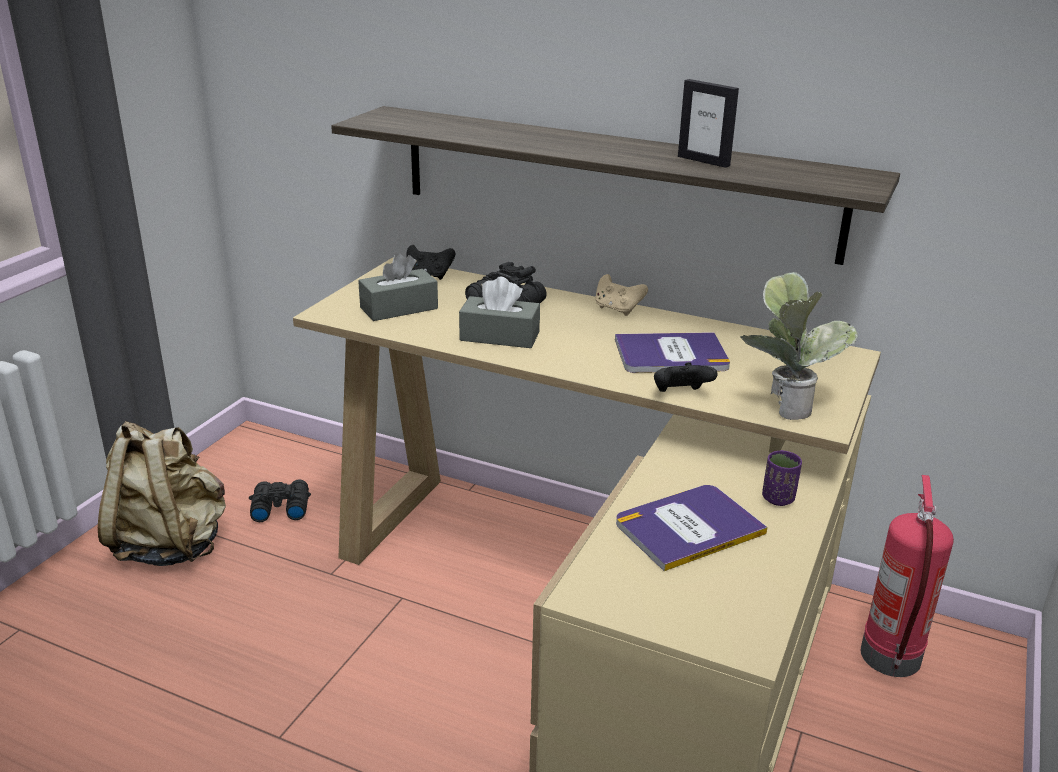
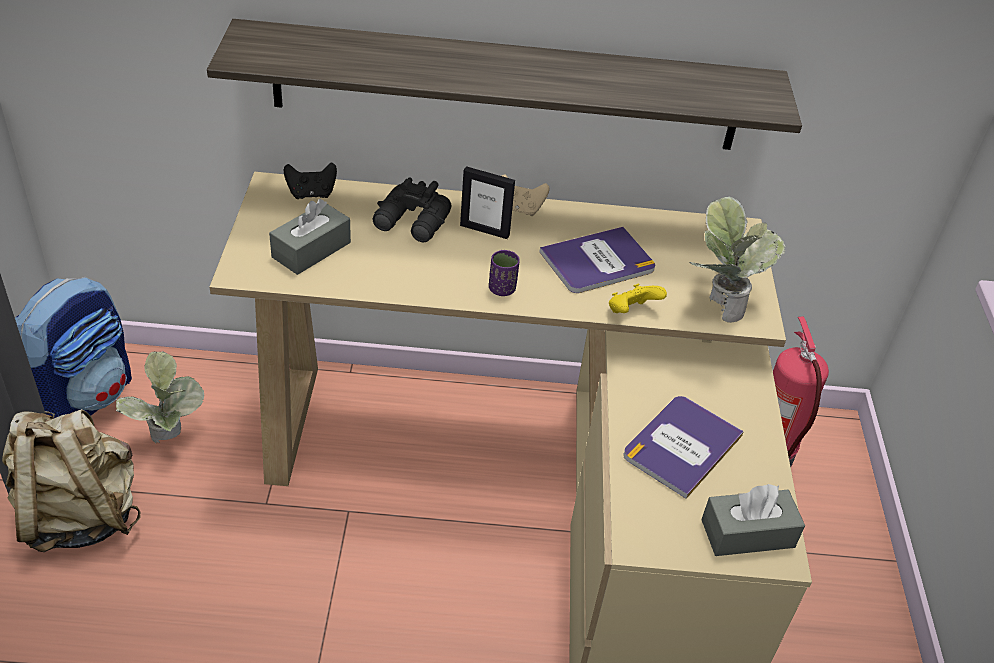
camera: 25 degrees left, 15 degrees up
black binoculars [249,480,311,522] -> potted plant [116,351,204,443]
grey tissue box [459,277,540,348] -> grey tissue box moved to [701,484,805,556]
black game controller [654,362,718,392] -> yellow game controller [609,284,667,313]
picture frame [678,79,739,168] -> picture frame moved to [460,166,515,239]
purple cup [762,450,802,506] -> purple cup moved to [489,250,520,296]
none -> backpack [15,277,132,418]

